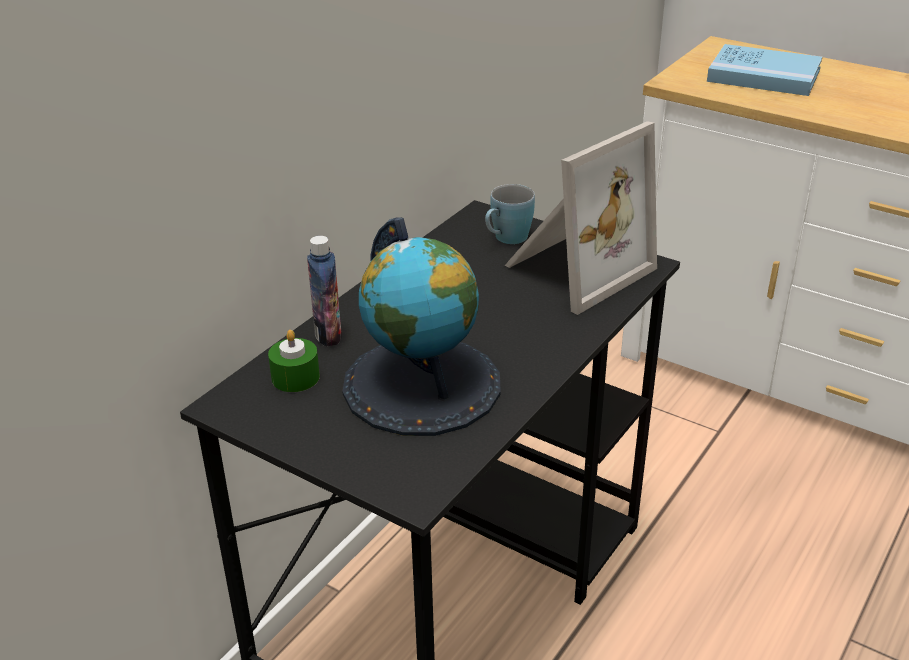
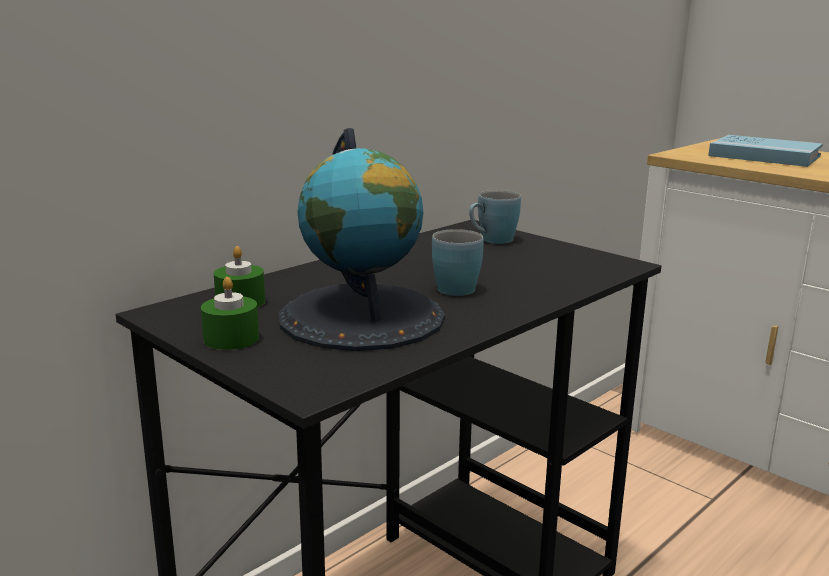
camera: 10 degrees right, 15 degrees down
bottle [307,236,342,347] -> none
picture frame [505,121,657,315] -> none
none -> green candle [201,277,259,350]
none -> blue mug [432,229,484,296]

